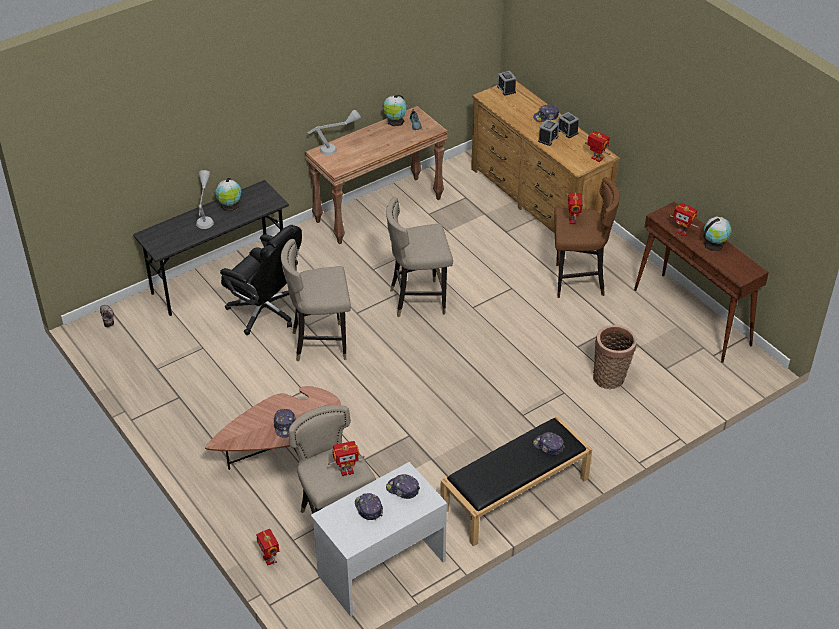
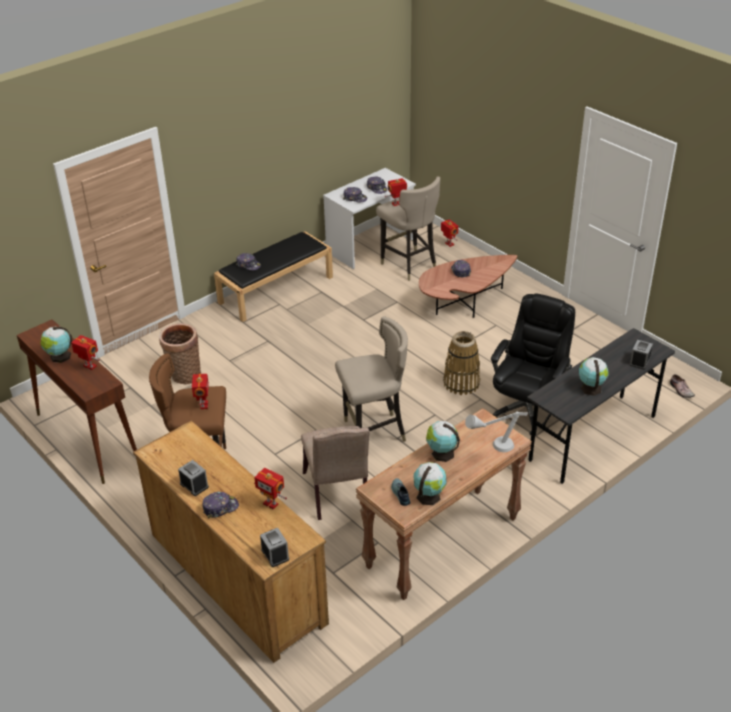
camera: 175 degrees right, 5 degrees down
grey table lamp [196,170,214,229] -> none
black office chair [220,225,302,335] -> black office chair turned 90 degrees clockwise [491,293,575,435]
beige stool [281,239,351,362] -> basket [443,331,480,395]
alarm clock [538,119,559,146] -> alarm clock moved to [630,340,653,370]
toy robot [585,131,610,162] -> toy robot moved to [254,468,287,510]
none -> beige chair [301,426,370,520]
none -> globe [426,421,460,462]

